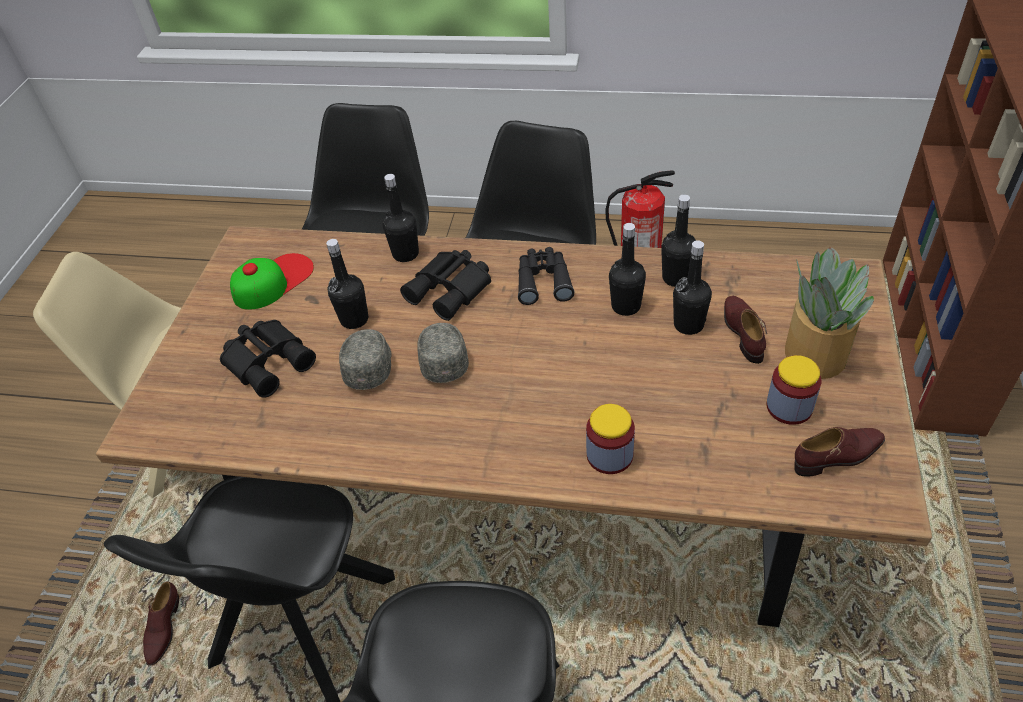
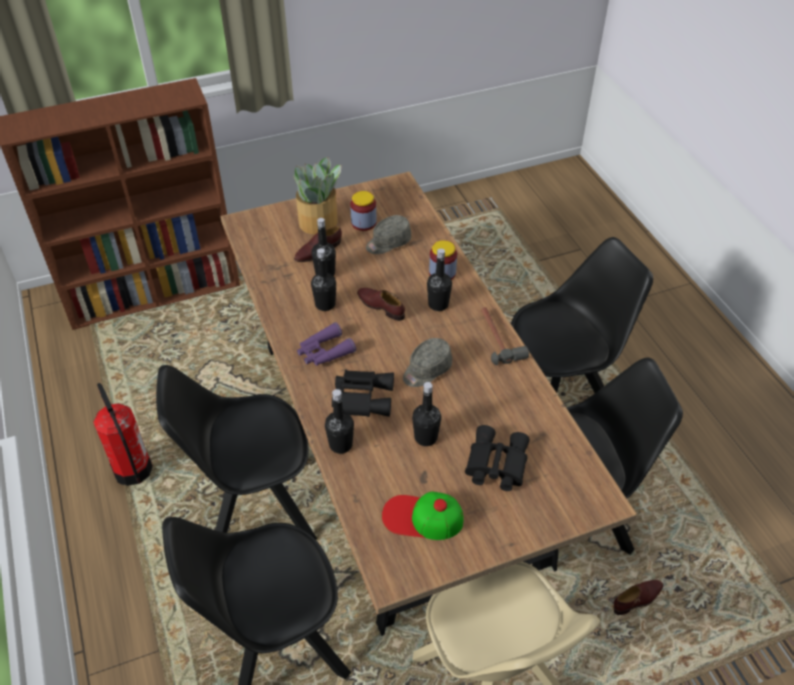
camera: 125 degrees left, 0 degrees up
grey cap [339,329,392,390] -> grey cap moved to [366,215,411,254]
black binoculars [518,247,574,305] -> purple binoculars [297,322,356,366]
black bottle [661,194,696,287] -> black bottle moved to [427,248,452,311]
brown shoe [795,427,885,477] -> brown shoe moved to [357,288,405,321]
none -> hammer [481,307,529,365]

